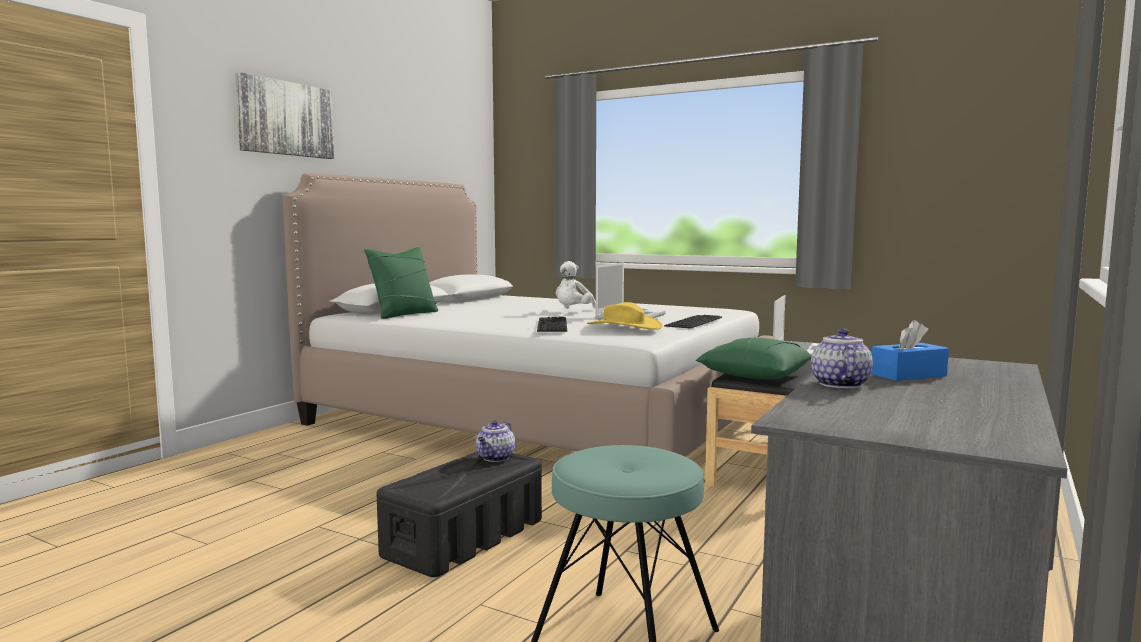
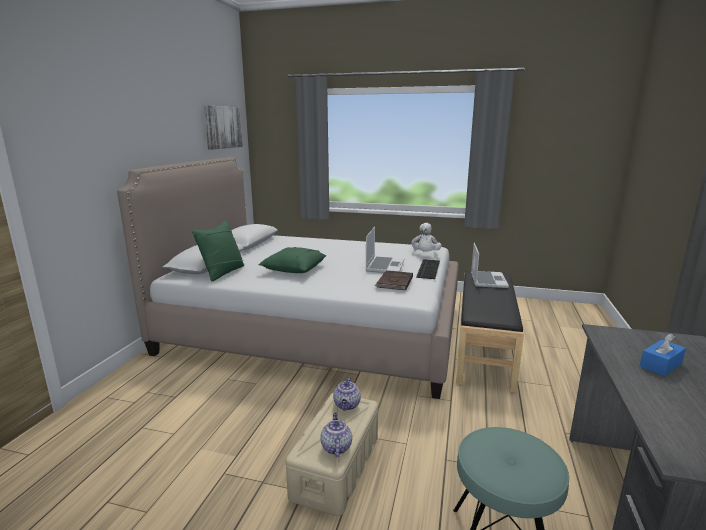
camera: 15 degrees left, 10 degrees up
picture [235,72,335,159] -> picture moved to [204,105,243,150]
black storage box [377,452,542,577] -> beige storage box [286,393,378,516]
keyboard [537,317,567,332] -> none
white plush toy [555,261,596,309] -> white plush toy moved to [411,223,442,252]
yellow hat [587,302,662,330] -> brown book [375,270,413,291]
green pillow [696,337,812,379] -> green pillow moved to [259,247,326,273]
teapot [811,328,873,388] -> teapot moved to [320,413,352,457]

